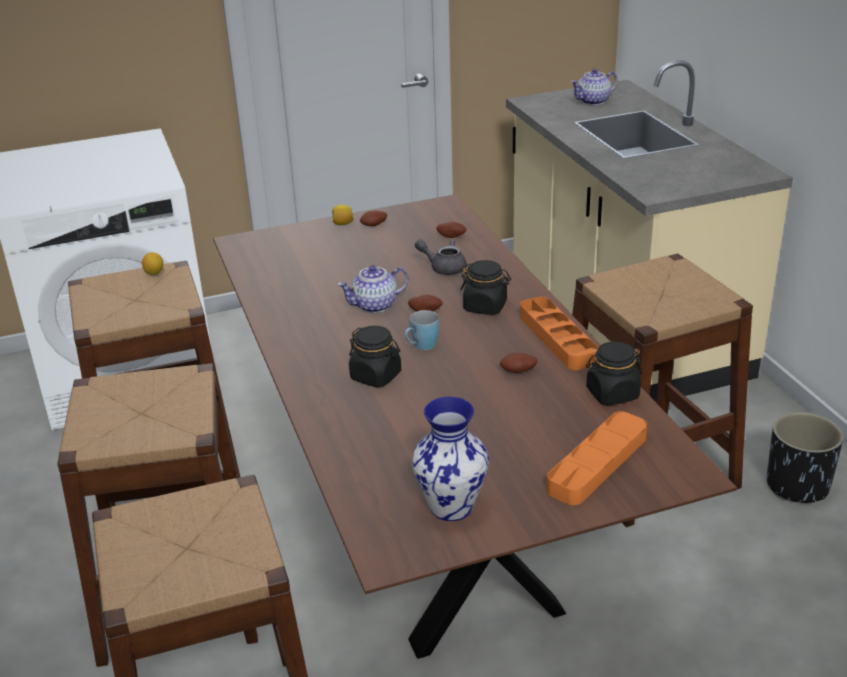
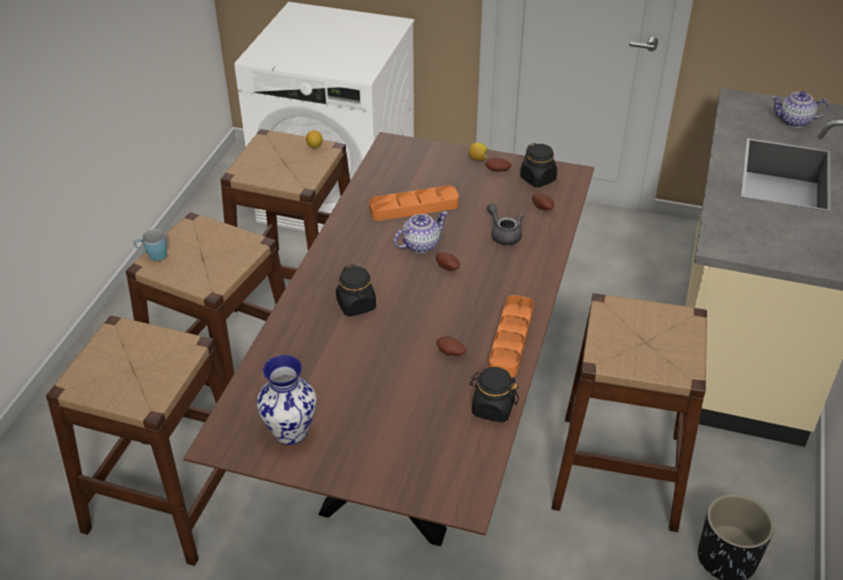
camera: 35 degrees right, 10 degrees up
teapot [337,265,409,313] -> teapot turned 135 degrees clockwise [394,211,448,253]
blue mug [405,310,439,350] -> blue mug moved to [133,229,167,261]
black jar [460,260,511,315] -> black jar moved to [520,143,557,187]
orange tray [547,411,647,505] -> orange tray moved to [369,186,459,221]

